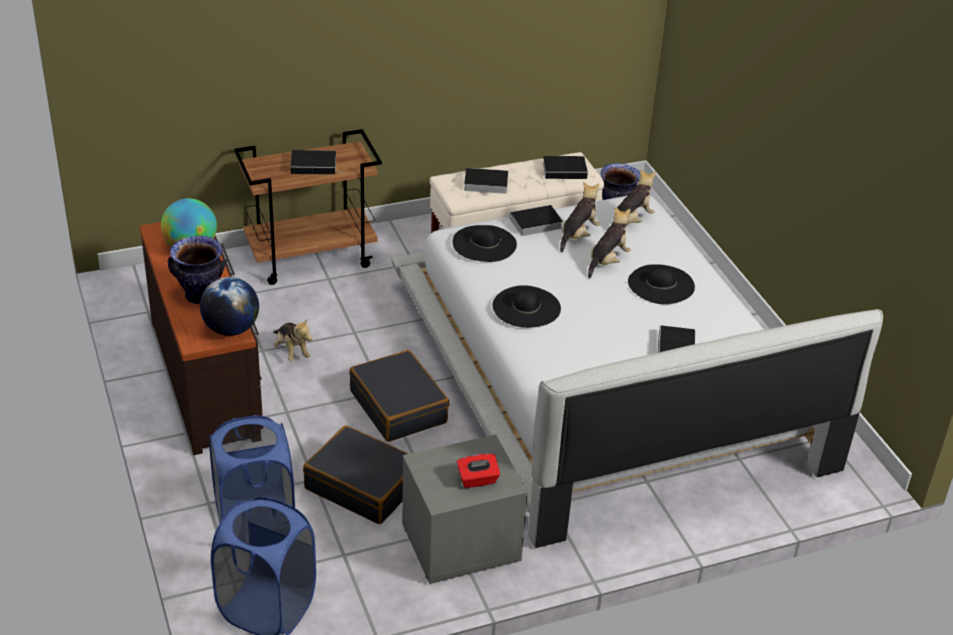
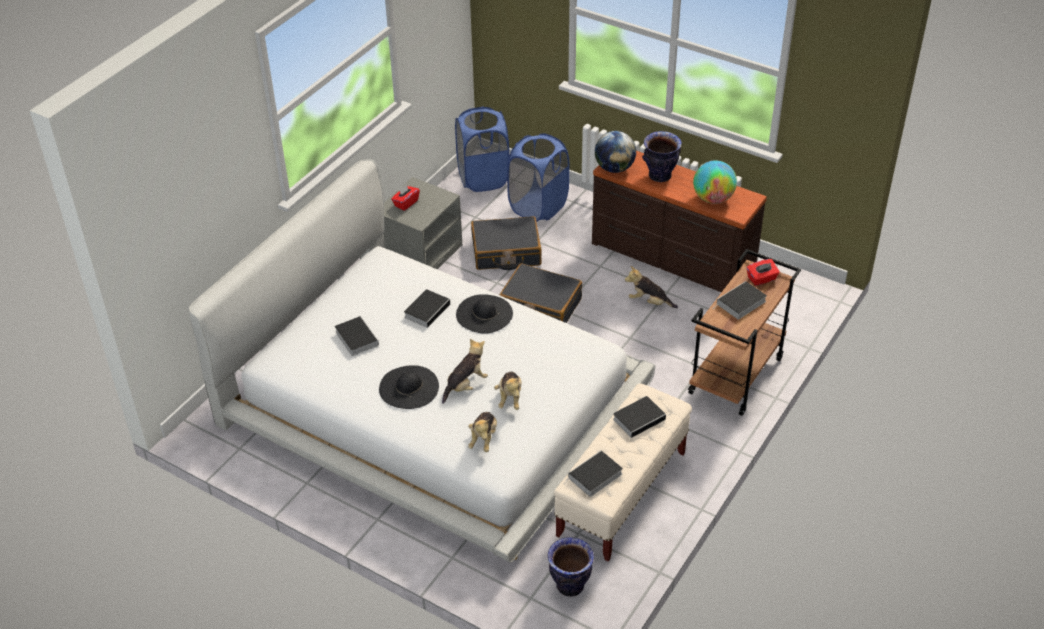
camera: 145 degrees right, 5 degrees up
black hat [453,225,517,262] -> none
book [503,205,563,236] -> book moved to [404,289,453,328]
plush toy [588,207,631,278] -> plush toy turned 135 degrees counterclockwise [442,339,488,404]
none -> red tissue box [747,259,780,286]

